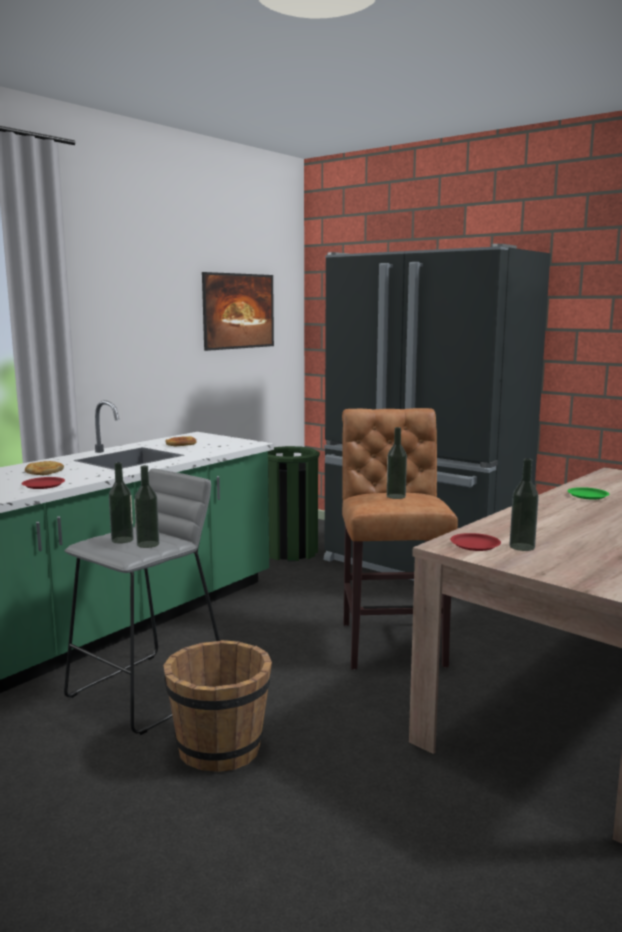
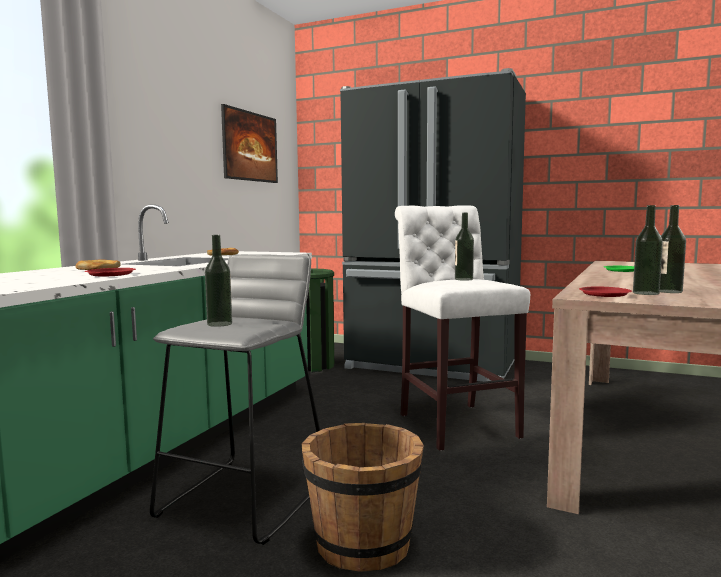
camera: 15 degrees left, 5 degrees down
bottle [134,465,159,548] -> bottle moved to [660,205,686,293]
brown stool [342,408,458,670] -> white stool [395,205,530,451]

